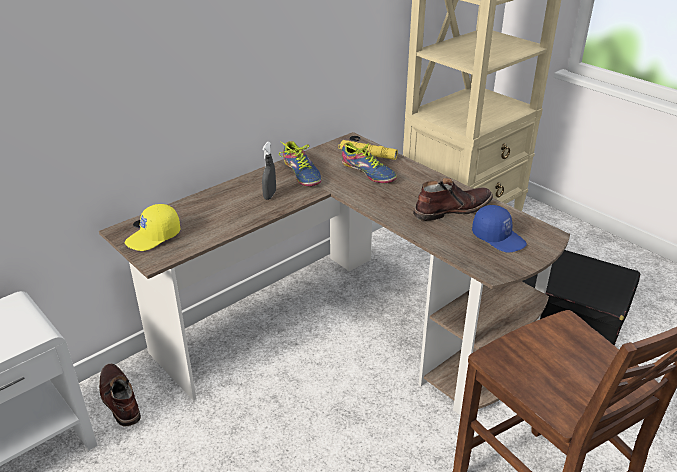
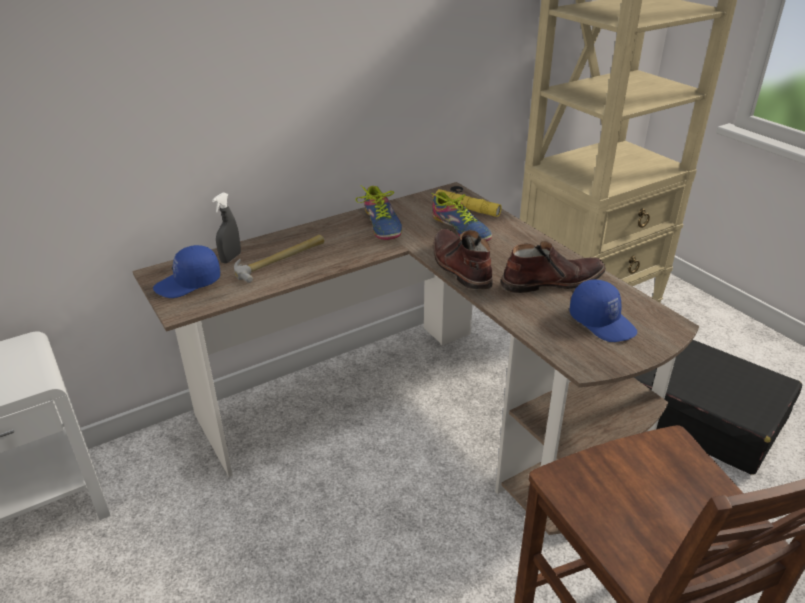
camera: 10 degrees right, 0 degrees up
brown boot [99,364,141,426] -> brown boot moved to [433,229,493,290]
yellow cap [125,204,181,251] -> blue cap [153,245,220,298]
grey spray bottle [262,142,276,200] -> grey spray bottle moved to [212,193,241,263]
none -> hammer [234,235,325,283]

